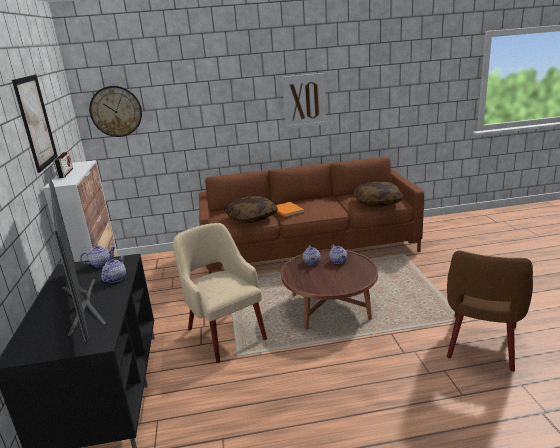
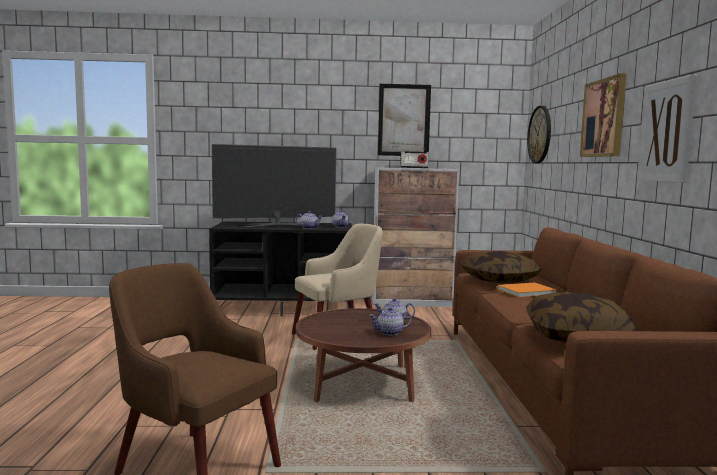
camera: 95 degrees right, 15 degrees down
none -> picture [580,73,627,157]

